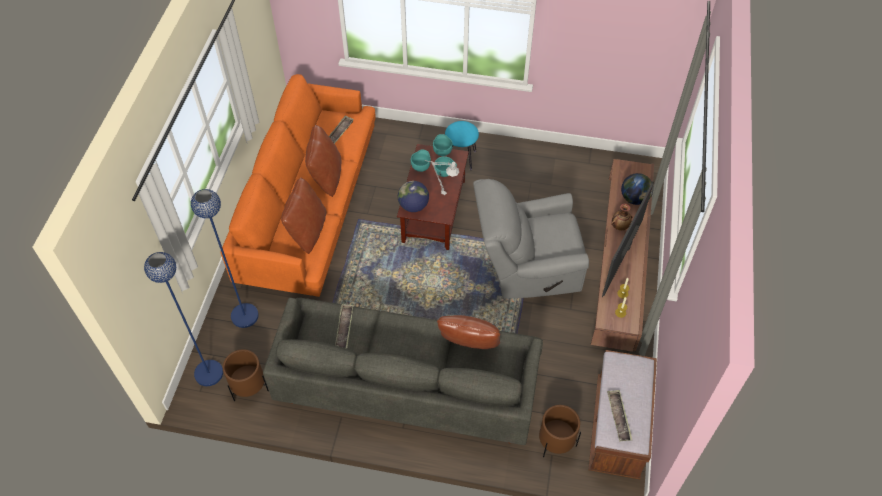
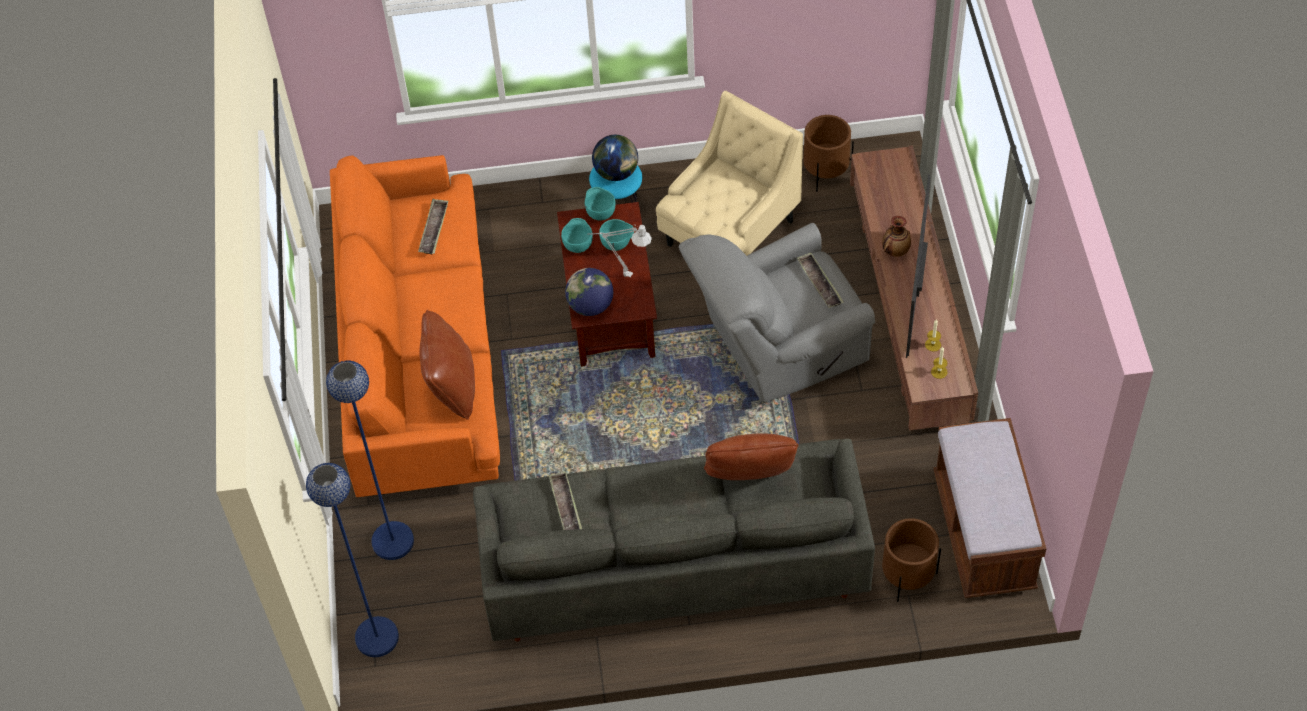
camera: 15 degrees left, 0 degrees up
brown planter [223,349,269,401] -> brown planter moved to [803,115,854,192]
brown pillow [305,125,341,197] -> none
tray [607,390,632,441] -> tray moved to [797,253,844,308]
globe [621,173,653,205] -> globe moved to [592,135,638,181]
none -> beige armchair [656,91,803,256]

